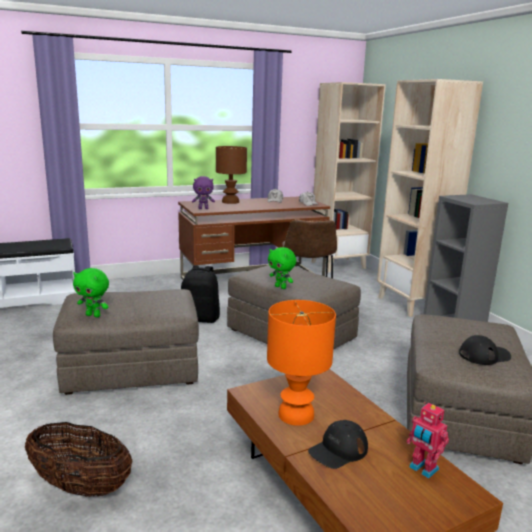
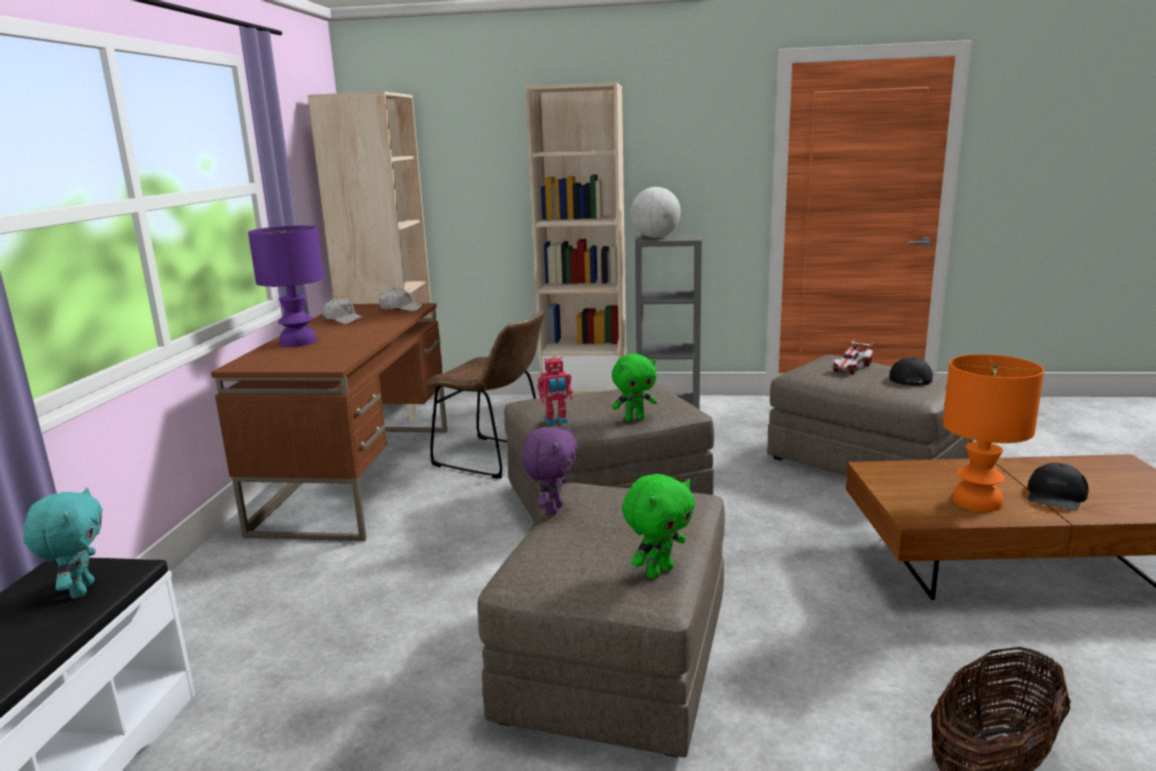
camera: 60 degrees left, 0 degrees up
black backpack [181,265,220,323] -> none
purple plush toy [192,176,215,209] -> purple plush toy moved to [522,426,578,516]
brown table lamp [216,146,247,204] -> purple table lamp [248,225,324,347]
black cap [308,420,368,469] -> black cap turned 45 degrees clockwise [1028,463,1089,511]
toy robot [407,402,449,478] -> toy robot moved to [537,356,573,425]
none -> turquoise plush toy [23,487,103,598]
none -> globe [630,187,681,238]
none -> toy car [832,339,874,374]

